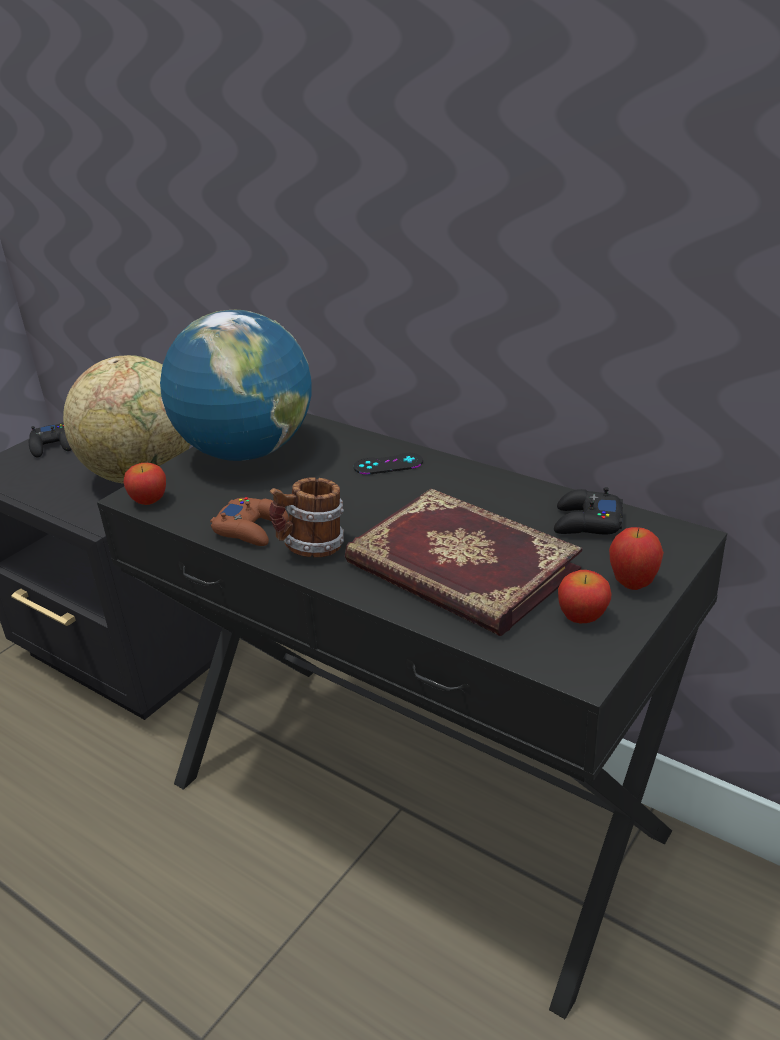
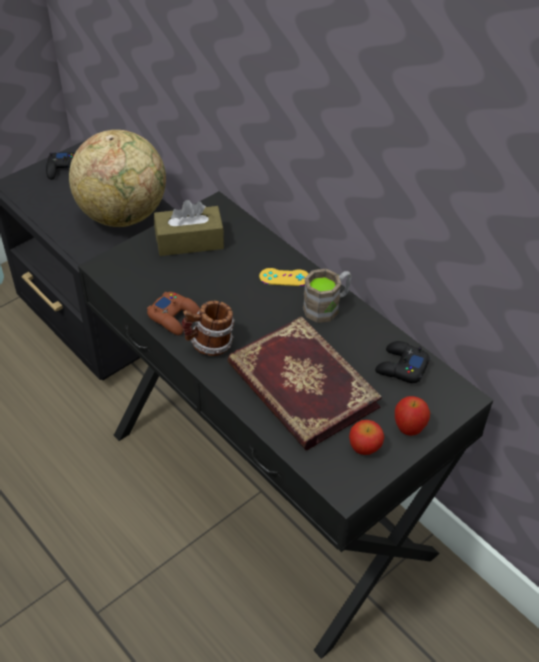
camera: 10 degrees right, 15 degrees up
apple [124,463,166,505] -> none
globe [160,310,311,461] -> brown tissue box [154,200,224,256]
black game controller [354,453,423,475] -> yellow game controller [259,268,309,286]
none -> brown mug [303,269,352,323]

